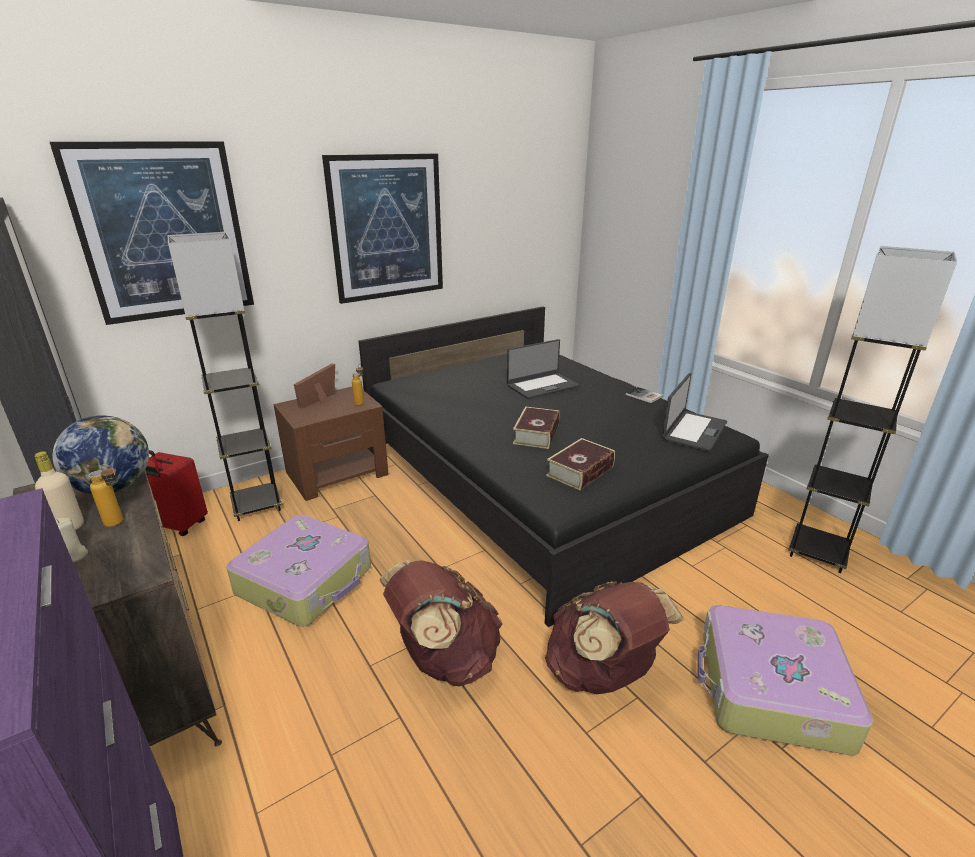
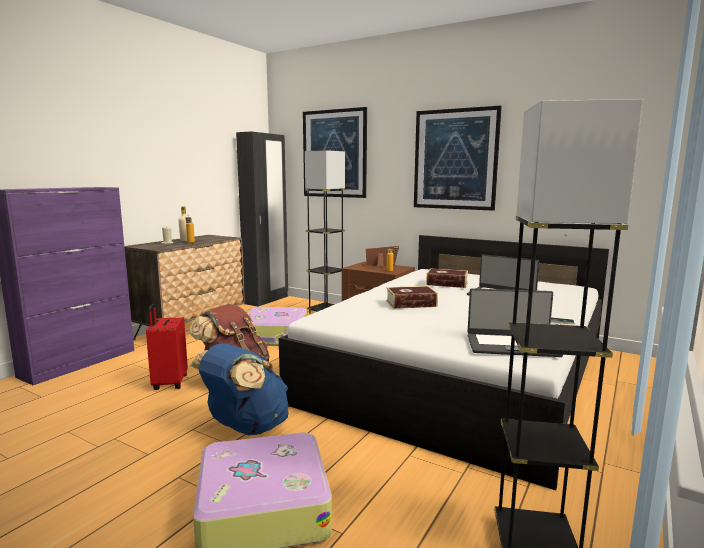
camera: 65 degrees right, 15 degrees down
globe [52,416,149,494] -> none
red suitcase [145,450,208,536] -> red suitcase moved to [146,304,188,390]
black bed [359,306,769,627] -> white bed [279,235,609,490]
brown backpack [545,581,684,694] -> blue backpack [190,343,288,436]
book [546,438,615,490] -> book moved to [426,268,468,288]

